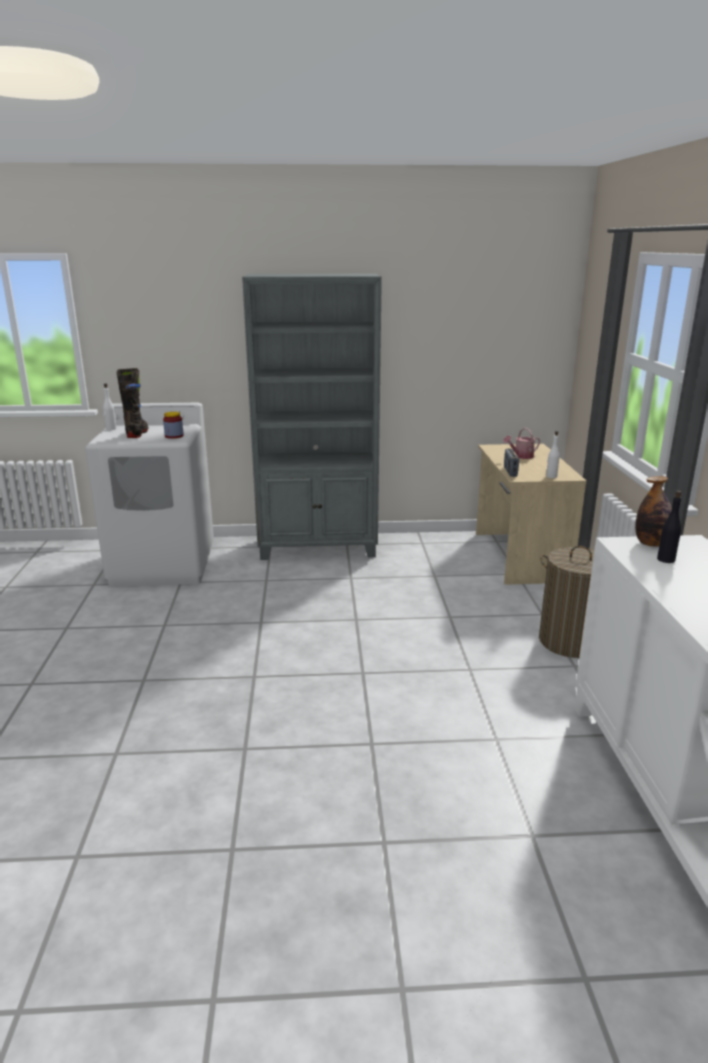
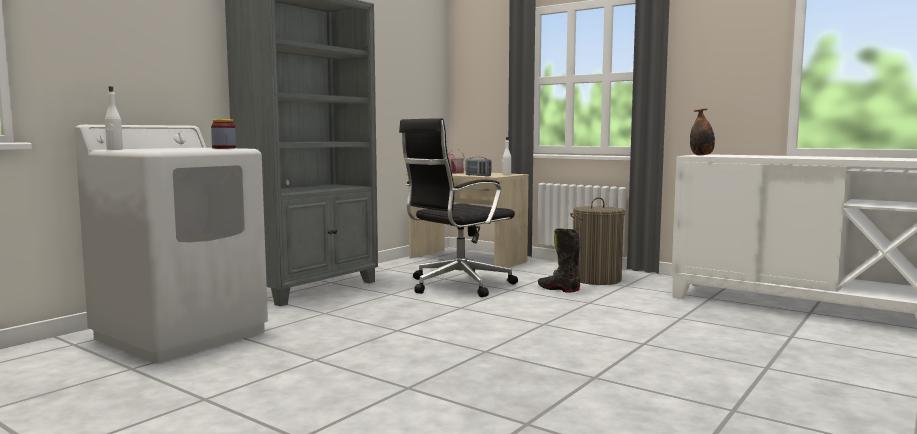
camera: 50 degrees left, 15 degrees down
black boot [116,368,149,438] -> black boot moved to [538,228,581,293]
black bottle [657,491,681,563] -> none
none -> black office chair [399,118,518,297]

